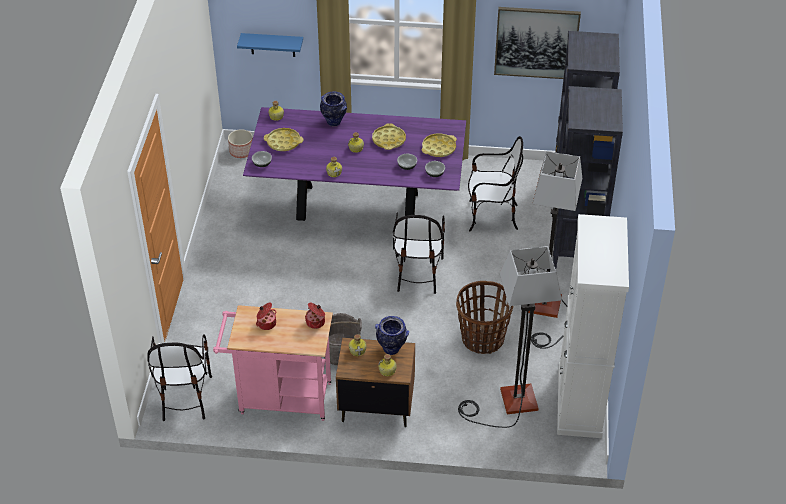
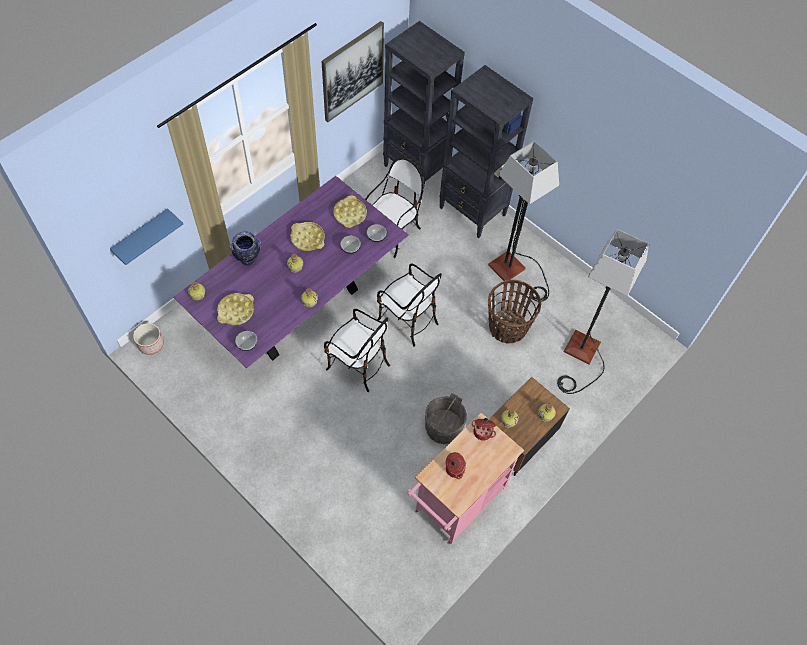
camera: 55 degrees left, 15 degrees up
chair [147,334,212,421] -> chair moved to [324,309,390,392]
vase [375,316,409,355] -> none
white cabinet [557,214,629,438] -> none

